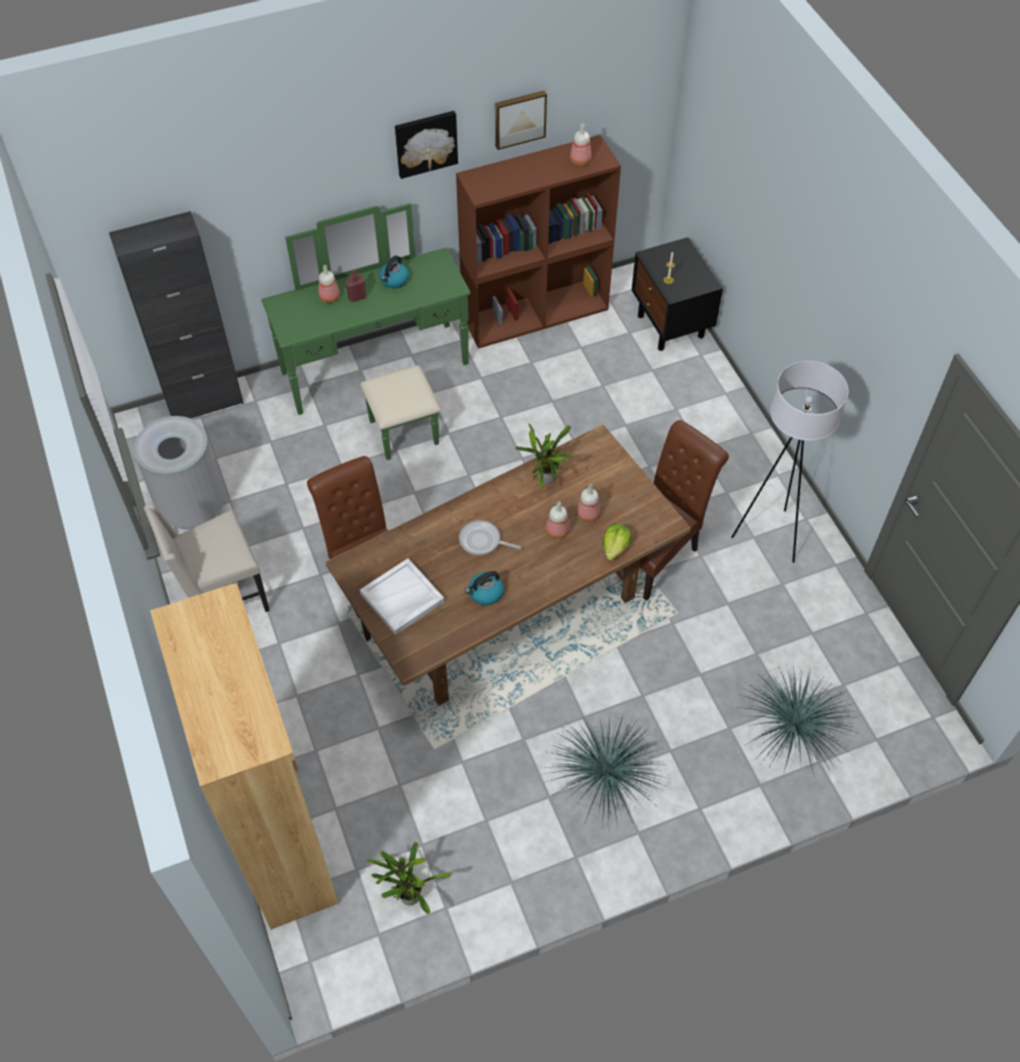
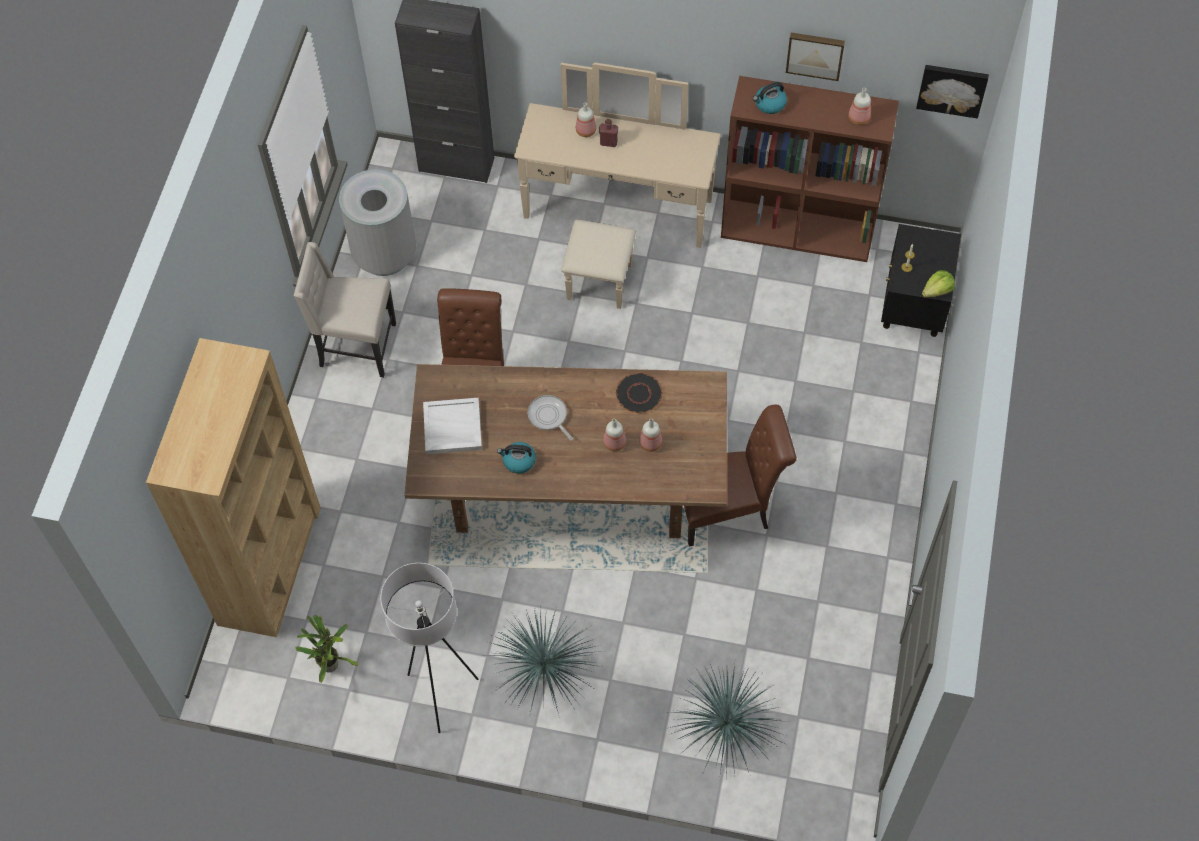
camera: 35 degrees right, 5 degrees up
green dresser [261,203,470,460] -> beige dresser [514,63,721,309]
kettle [379,255,409,288] -> kettle moved to [753,82,787,114]
picture [395,111,458,179] -> picture moved to [916,65,989,119]
potted plant [515,424,573,489] -> black plate [616,373,663,413]
lettuce [603,524,632,561] -> lettuce moved to [922,270,955,297]
white floor lamp [731,361,849,563] -> white floor lamp moved to [380,563,478,733]

